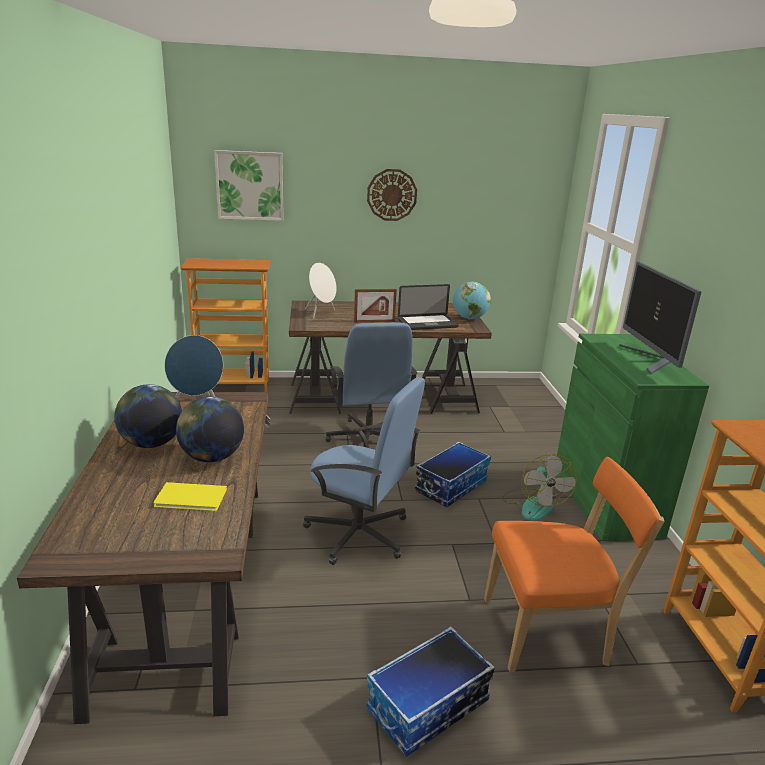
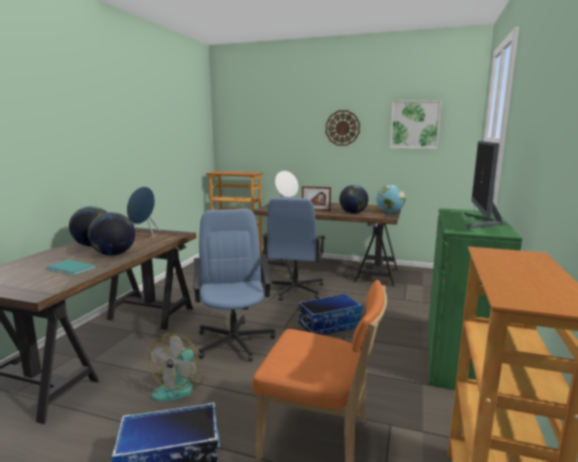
camera: 25 degrees right, 10 degrees down
yellow book [153,482,227,511] -> turquoise book [46,260,97,276]
picture [214,150,284,221] -> picture moved to [390,100,442,149]
blue office chair [303,377,425,565] -> blue office chair turned 150 degrees counterclockwise [193,209,276,362]
laptop [398,284,459,330] -> globe [339,185,368,214]
fan [502,454,577,520] -> fan moved to [149,333,204,401]

